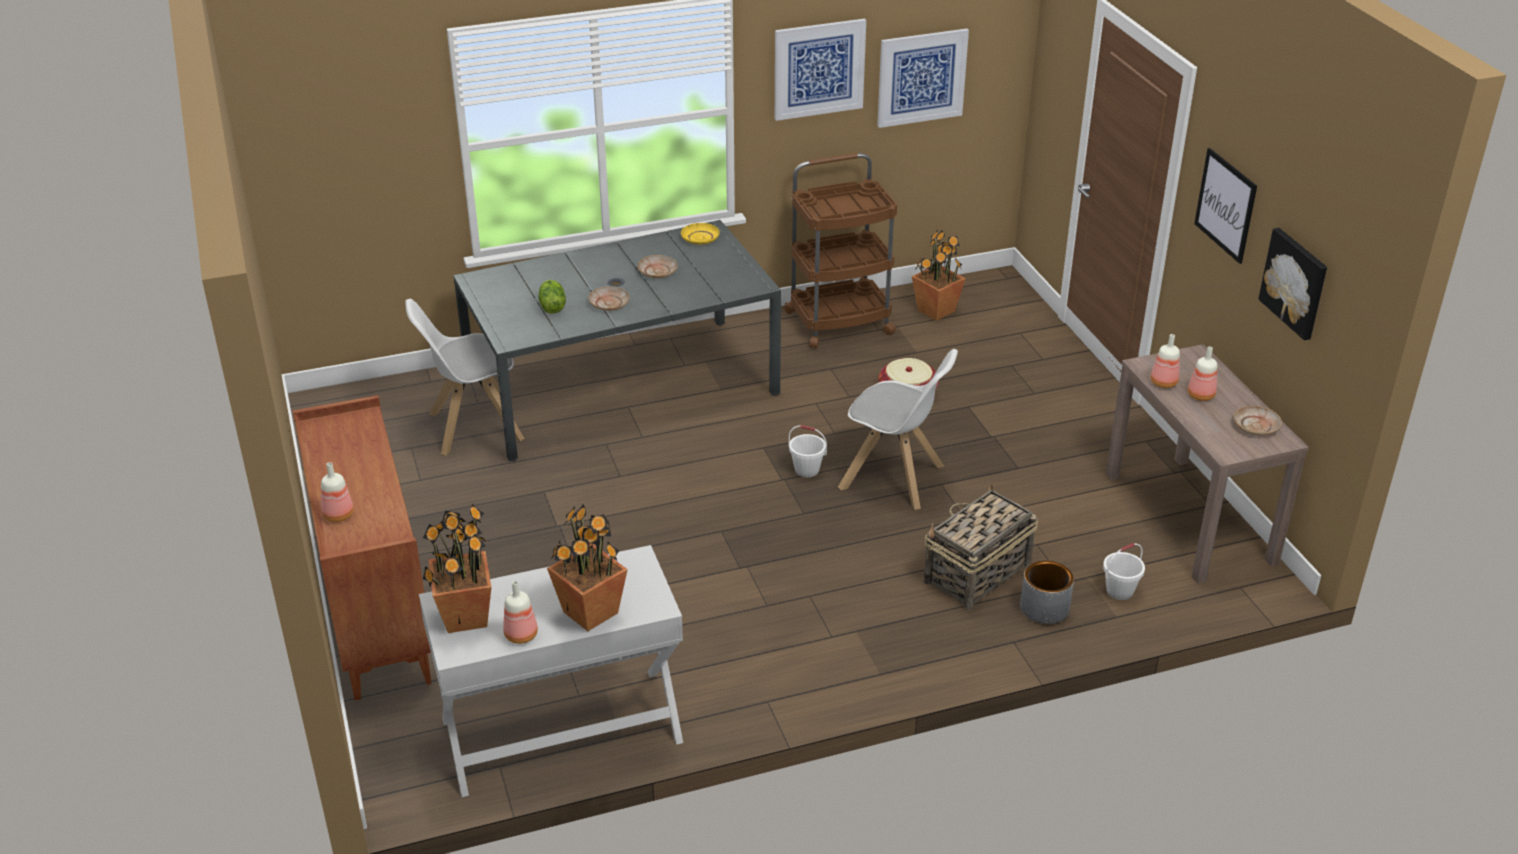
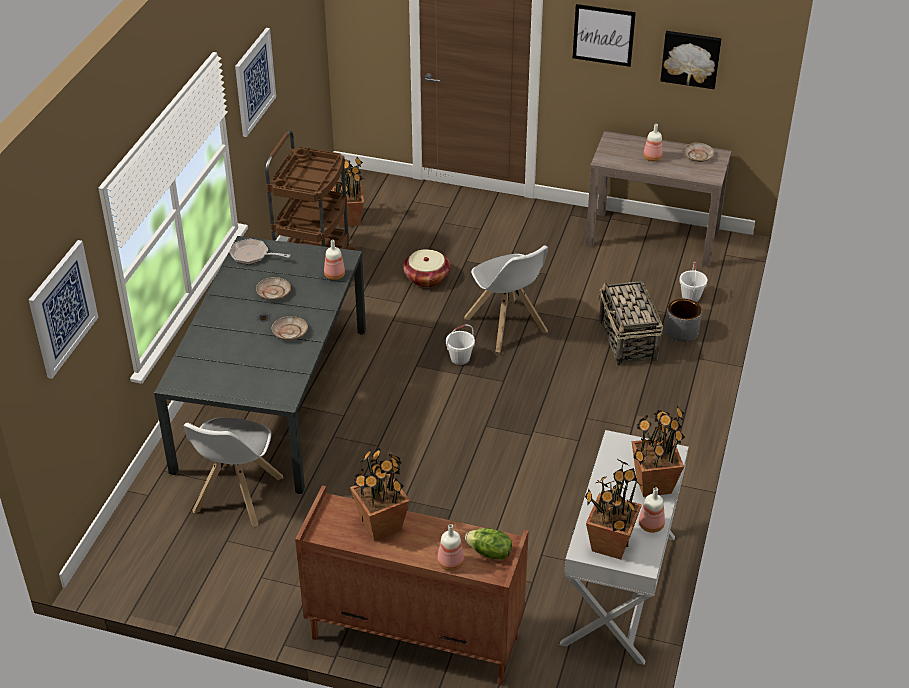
camera: 55 degrees left, 5 degrees up
lettuce [538,280,566,314] -> lettuce moved to [465,528,512,560]
yellow plate [681,223,720,245] -> frying pan [229,238,290,265]
chair [838,349,958,510] -> chair turned 90 degrees clockwise [464,245,548,353]
picture [877,29,969,128] -> picture moved to [29,240,99,379]
bottle [1151,334,1180,388] -> bottle moved to [324,240,345,280]
none -> potted plant [350,448,410,541]

